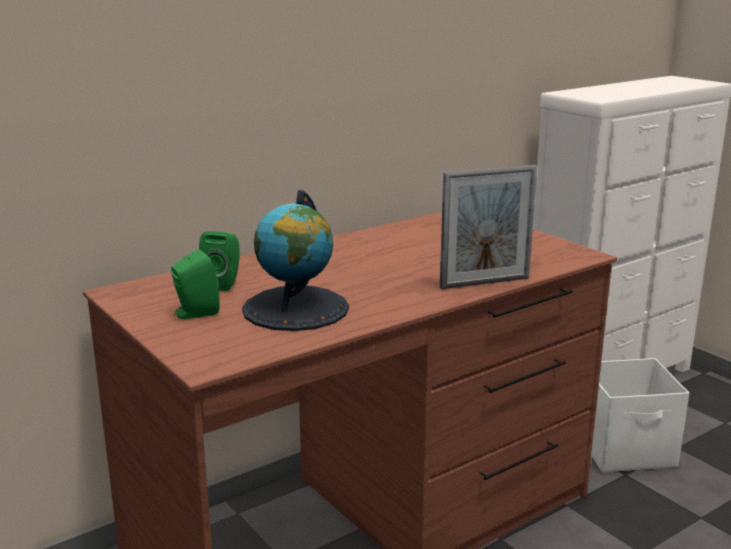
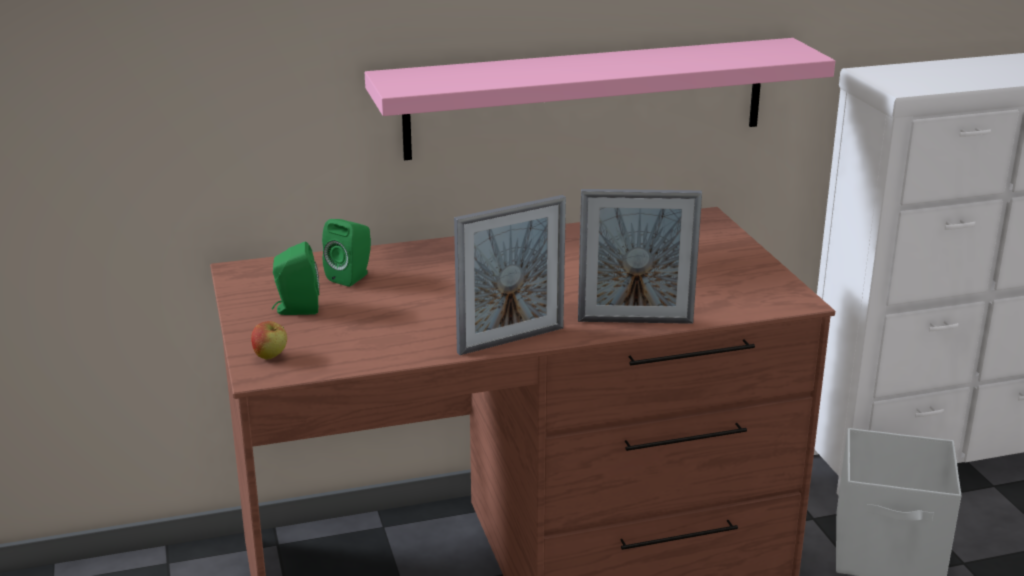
camera: 20 degrees right, 5 degrees up
globe [242,190,349,331] -> none
none -> apple [251,321,287,360]
none -> pink shelf [365,38,835,160]
none -> picture frame [454,195,566,355]

